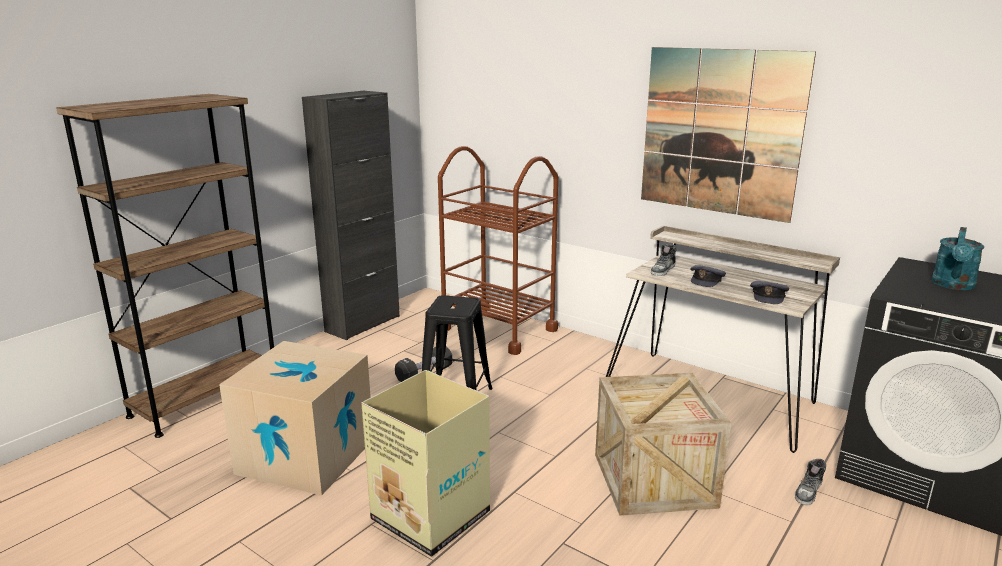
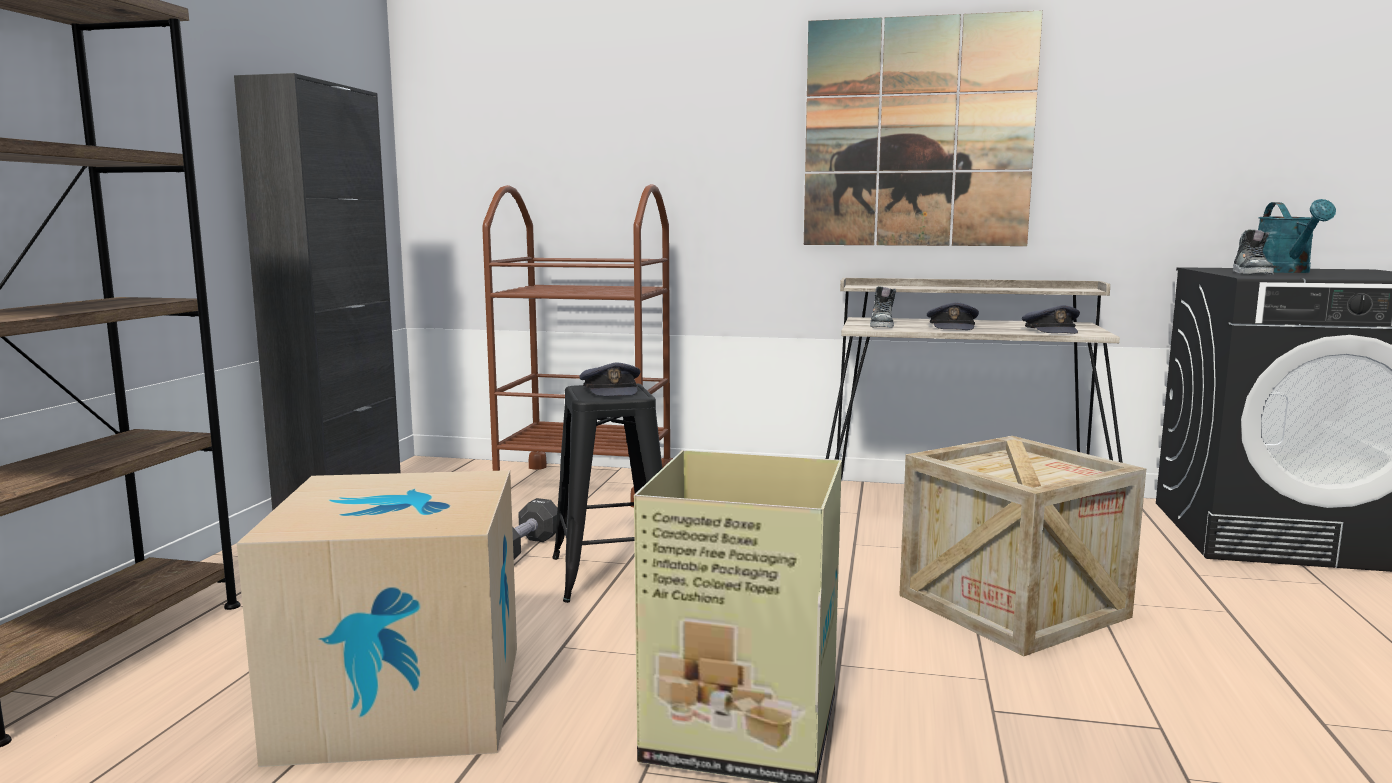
camera: 25 degrees left, 10 degrees down
shoe [795,459,826,505] -> shoe moved to [1233,229,1274,275]
none -> grey cap [580,363,640,396]

